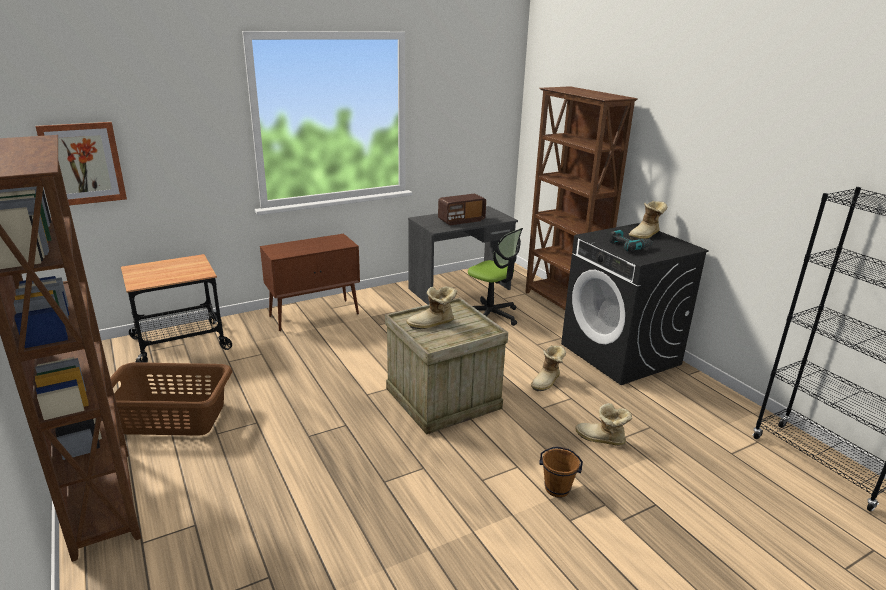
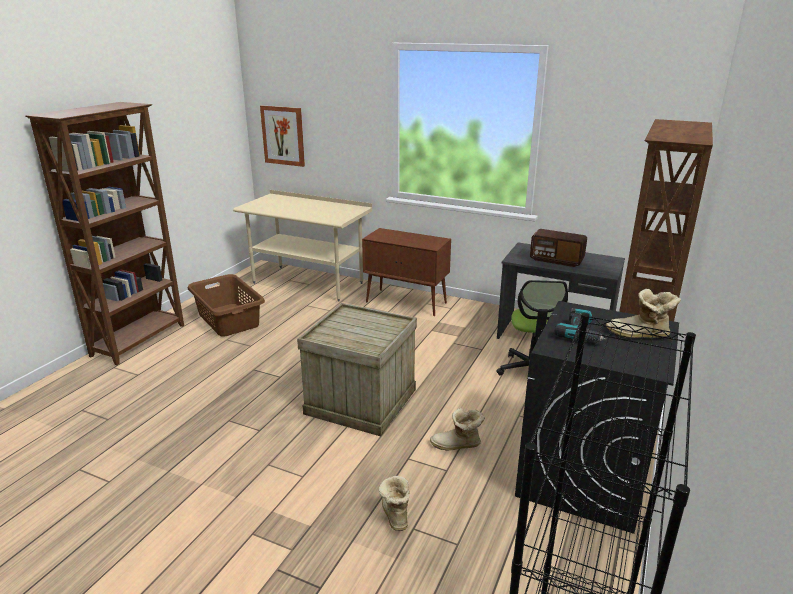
camera: 55 degrees right, 0 degrees up
cart [121,254,232,363] -> beige desk [233,190,372,302]
boot [406,286,457,329] -> none
brown bucket [539,446,583,498] -> none

